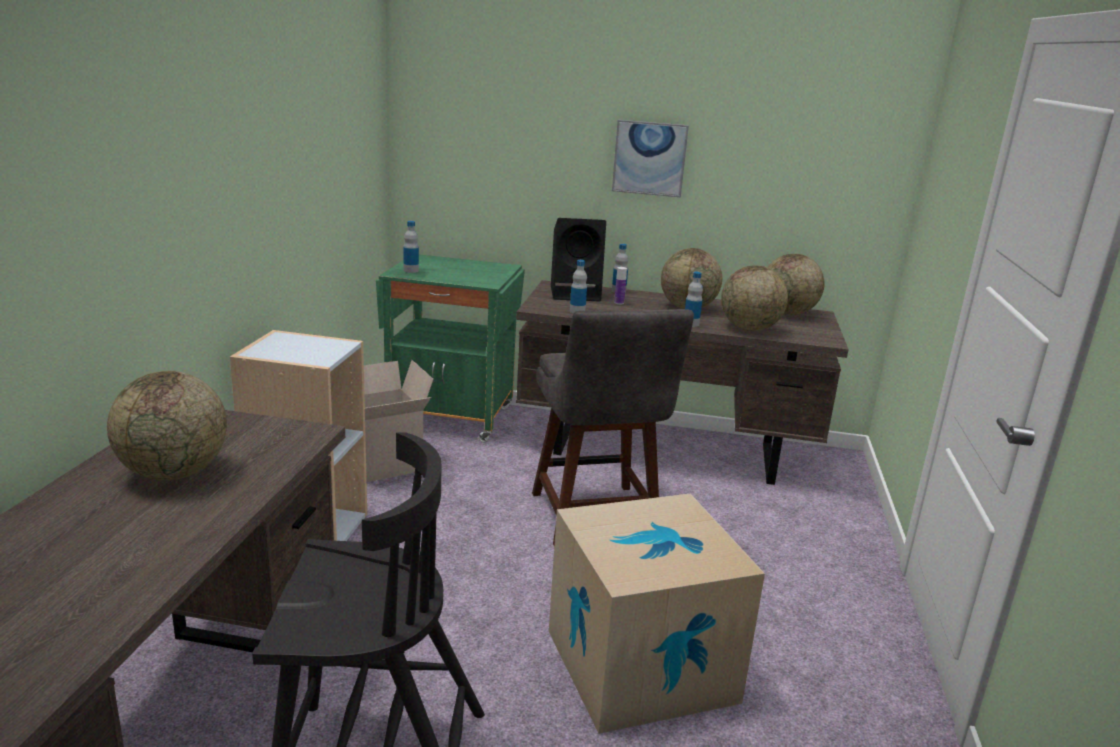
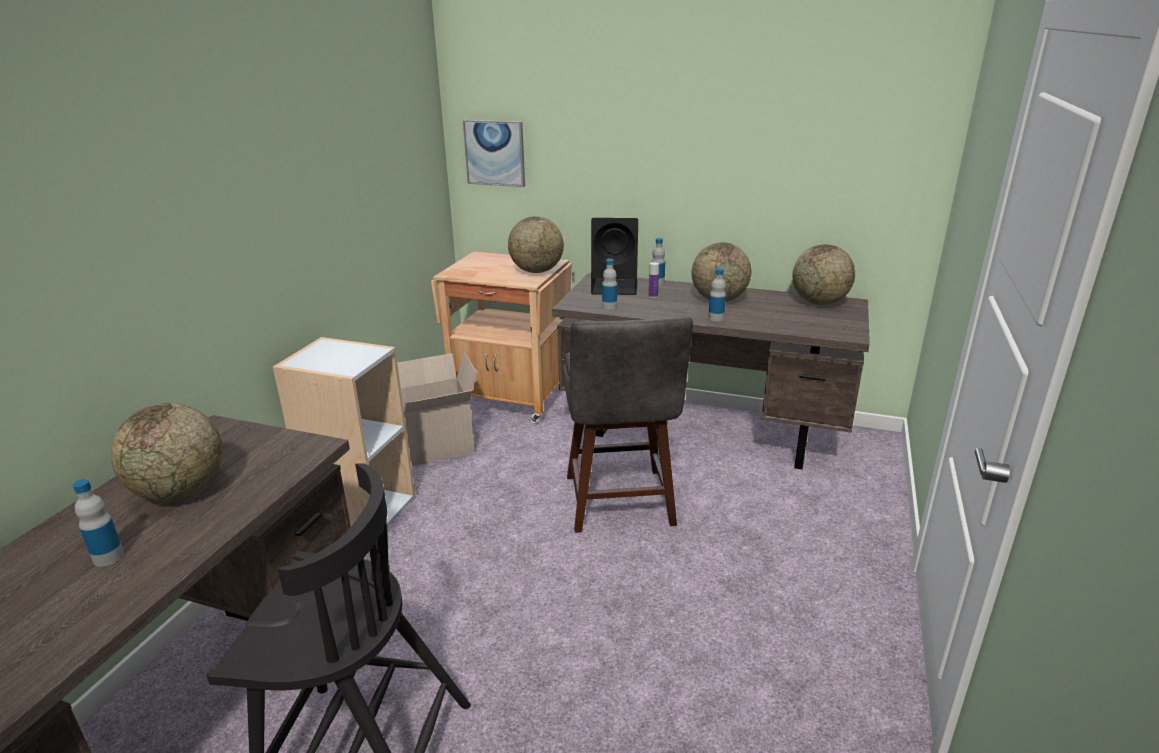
camera: 10 degrees right, 5 degrees up
green cart [376,254,525,442] -> brown cart [431,251,572,424]
bottle [403,221,419,273] -> bottle moved to [72,479,124,567]
cardboard box [549,493,765,734] -> none
picture [612,120,689,197] -> picture moved to [463,120,525,187]
globe [721,266,788,331] -> globe moved to [508,216,564,273]

